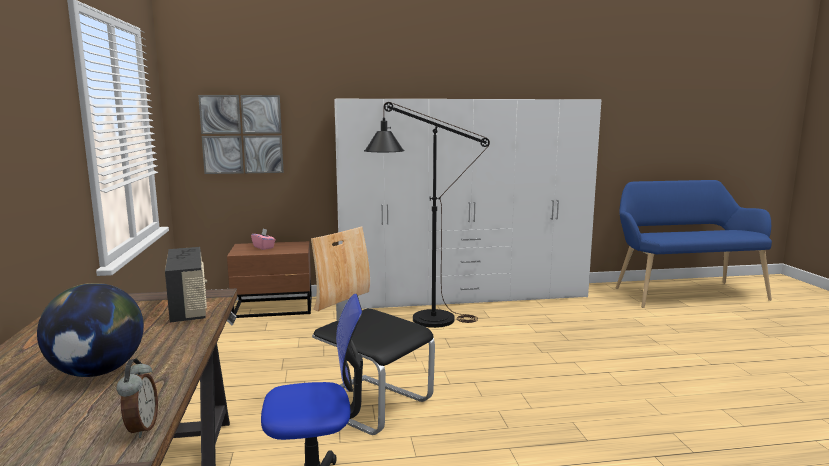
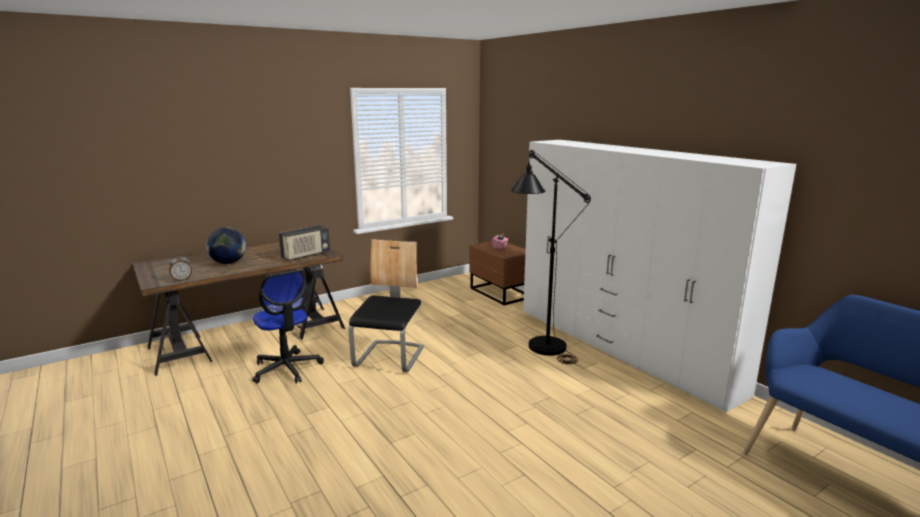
camera: 65 degrees right, 5 degrees up
picture [198,95,283,174] -> none

